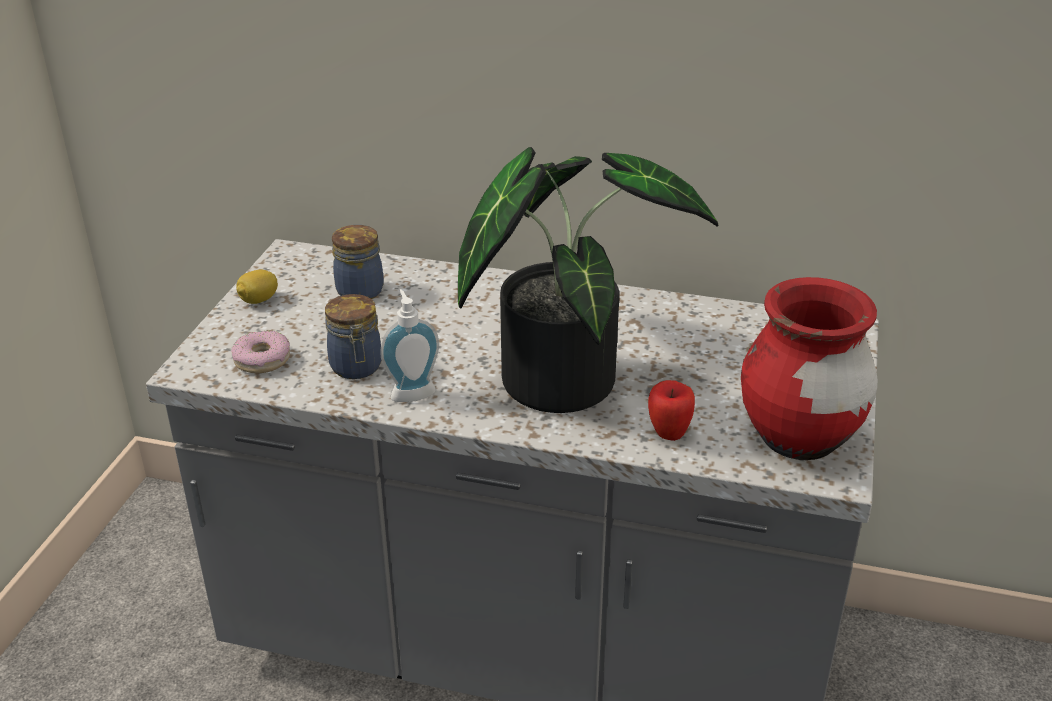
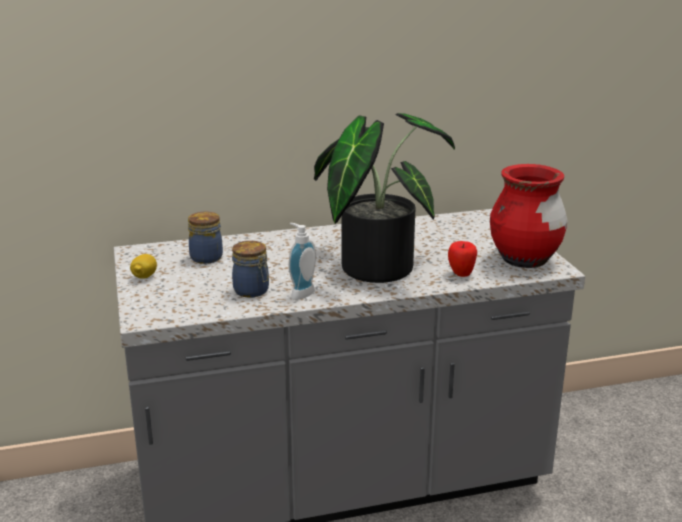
camera: 30 degrees left, 10 degrees down
donut [231,331,290,373] -> none

